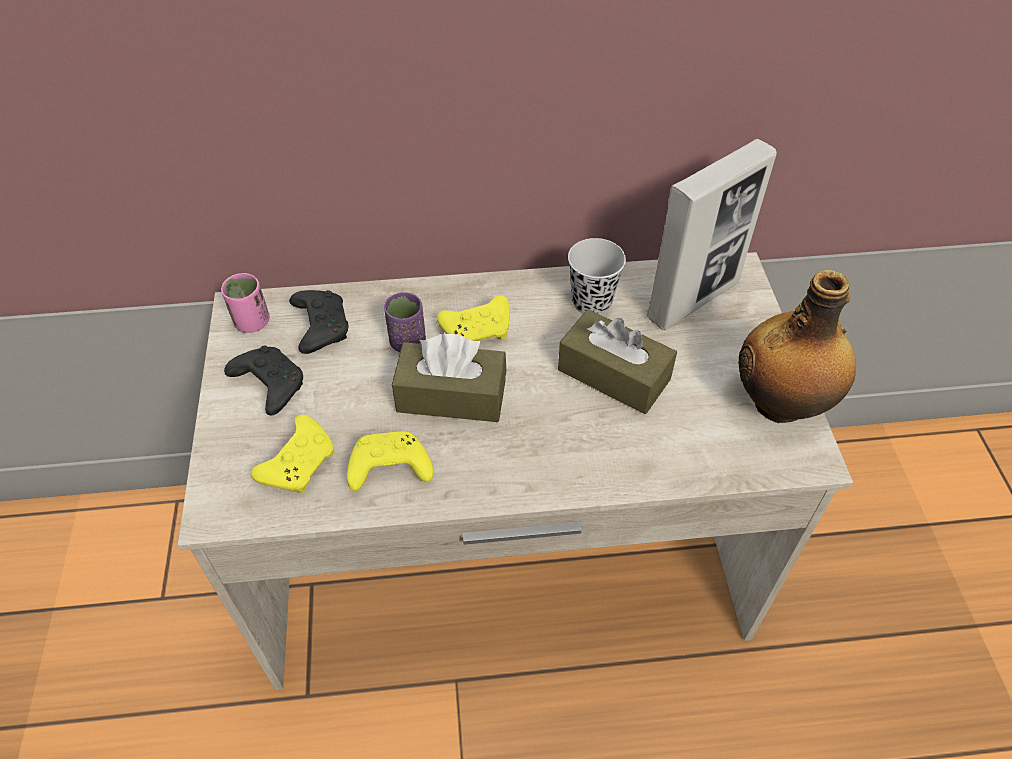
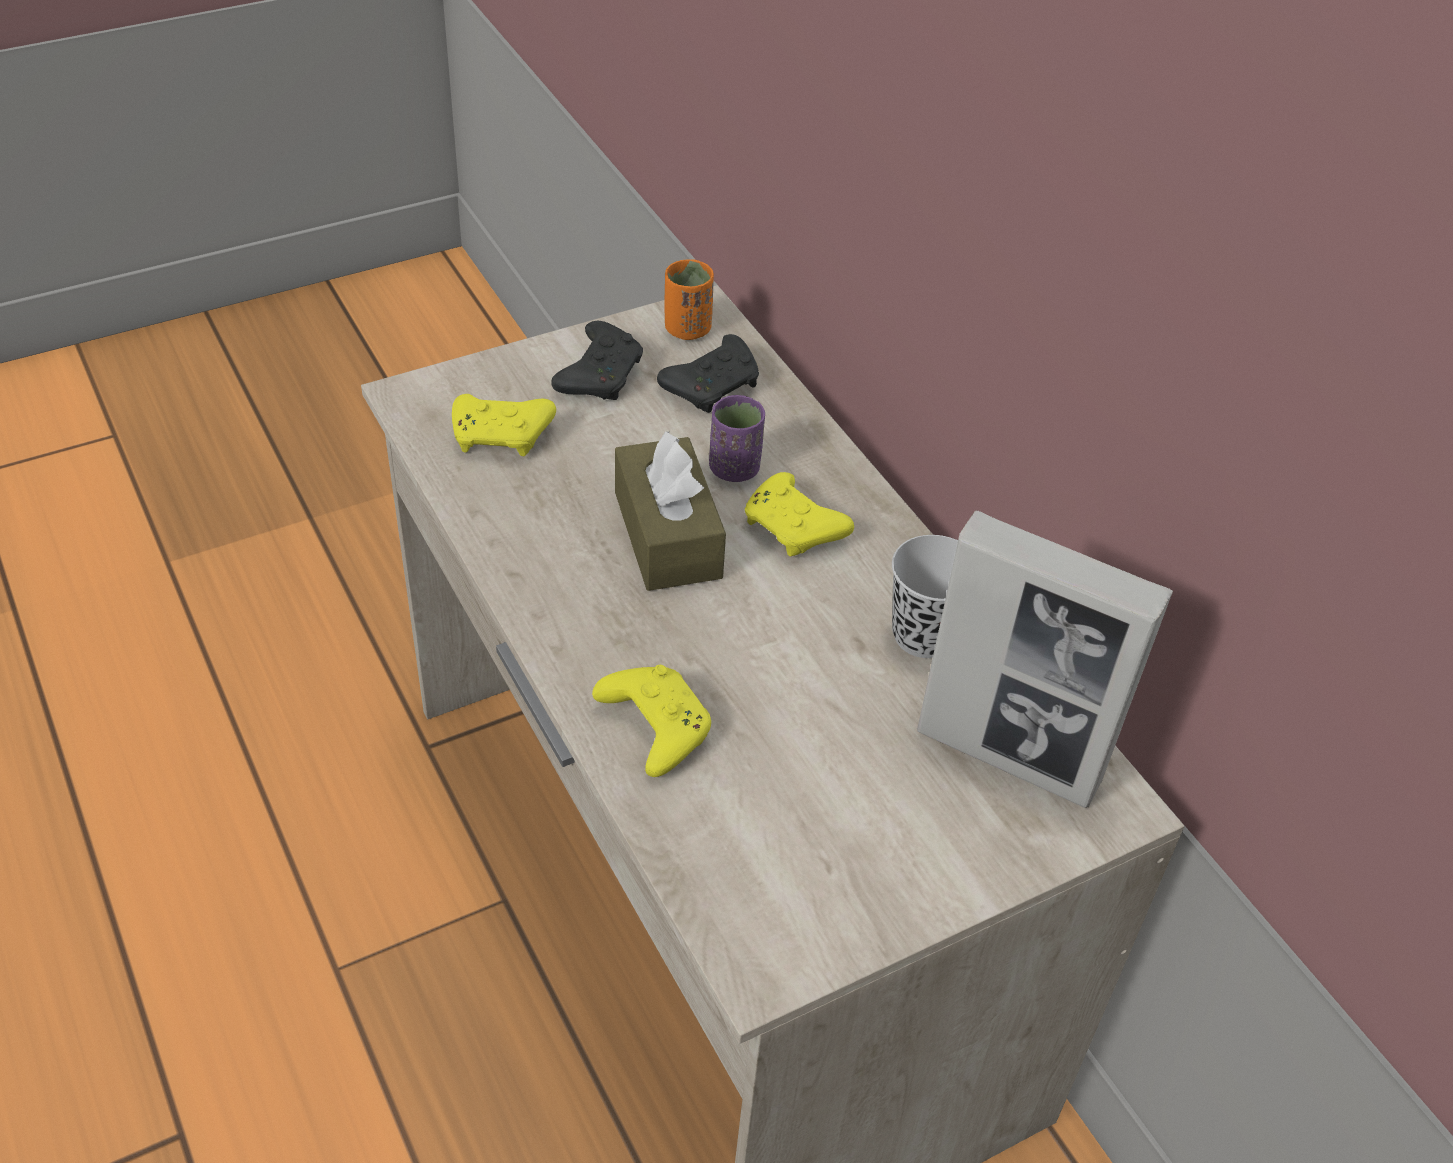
camera: 65 degrees right, 5 degrees down
pink cup [221,273,270,333] -> orange cup [664,259,714,340]
yellow game controller [347,431,433,491] -> yellow game controller moved to [592,665,711,777]
brown tissue box [558,309,677,414] -> none
bottle [738,270,856,423] -> none

